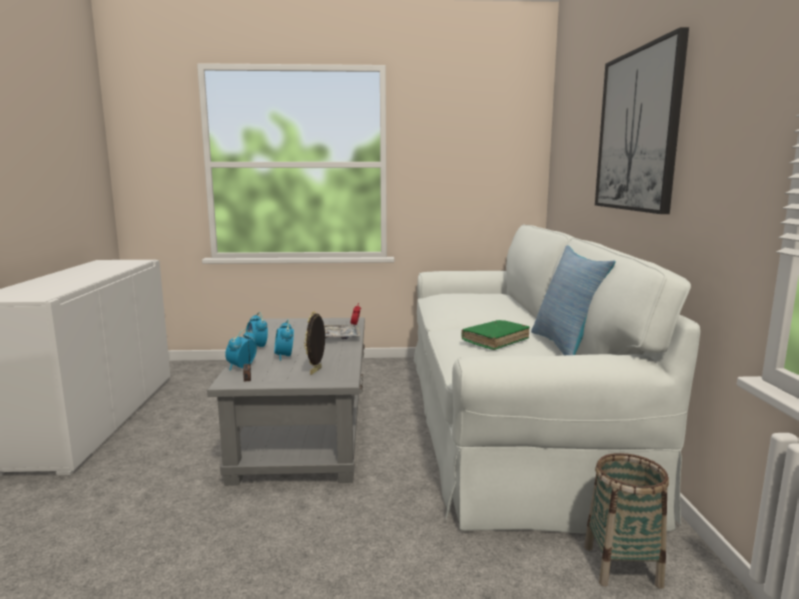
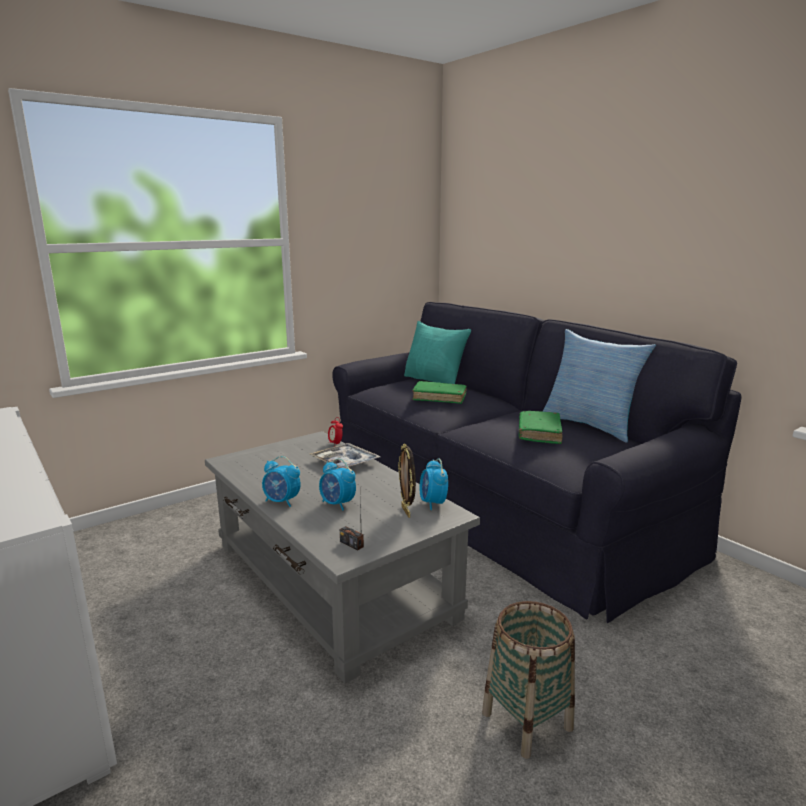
camera: 35 degrees left, 5 degrees up
alarm clock [225,329,257,371] -> alarm clock moved to [419,459,448,510]
white sofa [413,224,700,534] -> black sofa [332,302,742,623]
basket [584,453,669,589] -> basket moved to [482,601,575,759]
picture [595,27,689,214] -> none
none -> turquoise pillow [404,321,471,384]
none -> green book [412,381,467,404]

